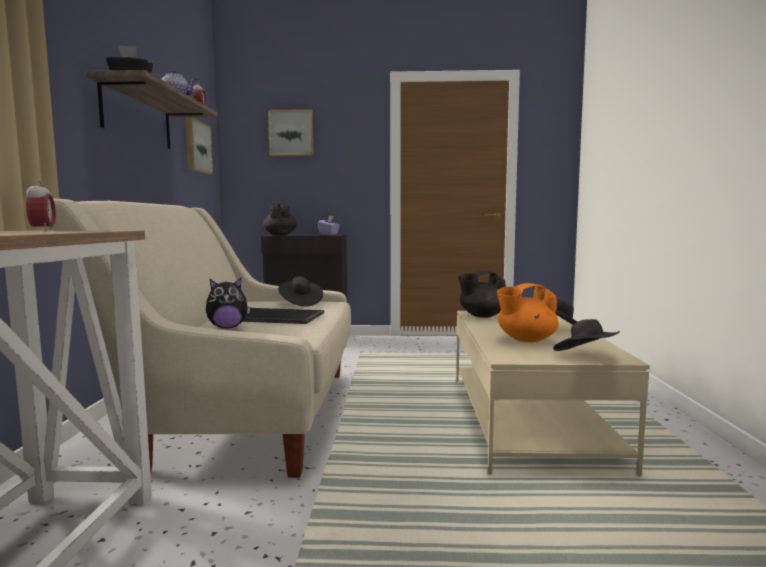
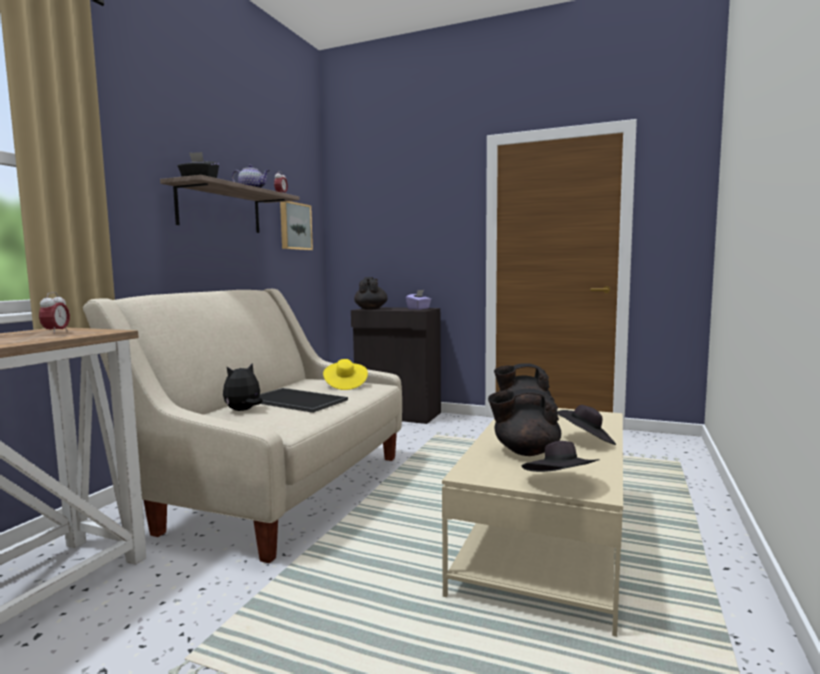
camera: 20 degrees right, 0 degrees up
plush toy [206,278,250,328] -> plush toy turned 135 degrees clockwise [223,363,263,411]
picture [268,109,314,156] -> none
black hat [278,276,323,307] -> yellow hat [323,359,368,390]
orange teapot [497,283,559,342] -> black teapot [488,389,561,456]

